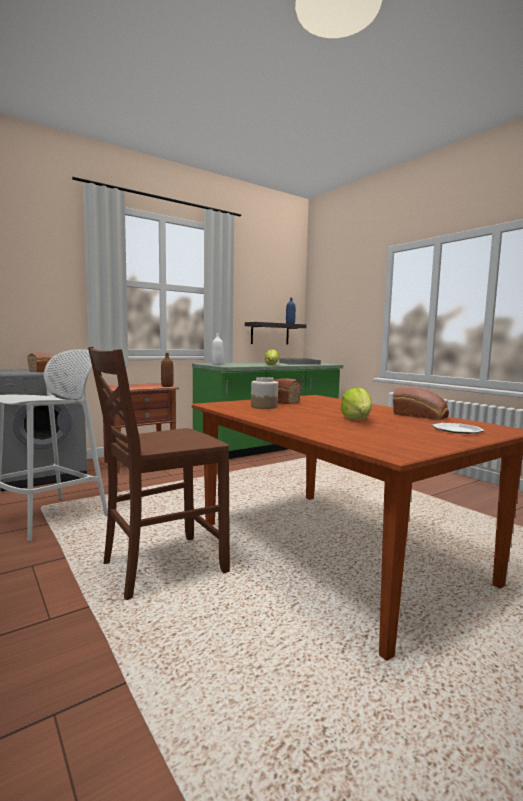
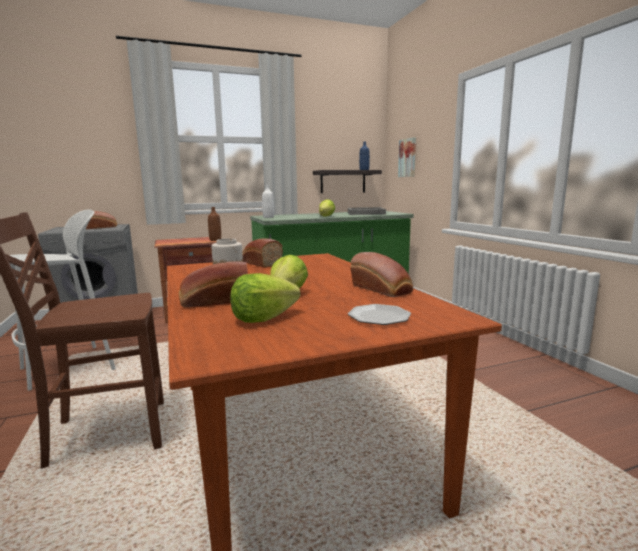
camera: 15 degrees right, 5 degrees up
none -> bread [179,261,248,308]
none -> lettuce [230,273,301,323]
none -> picture [398,137,416,177]

